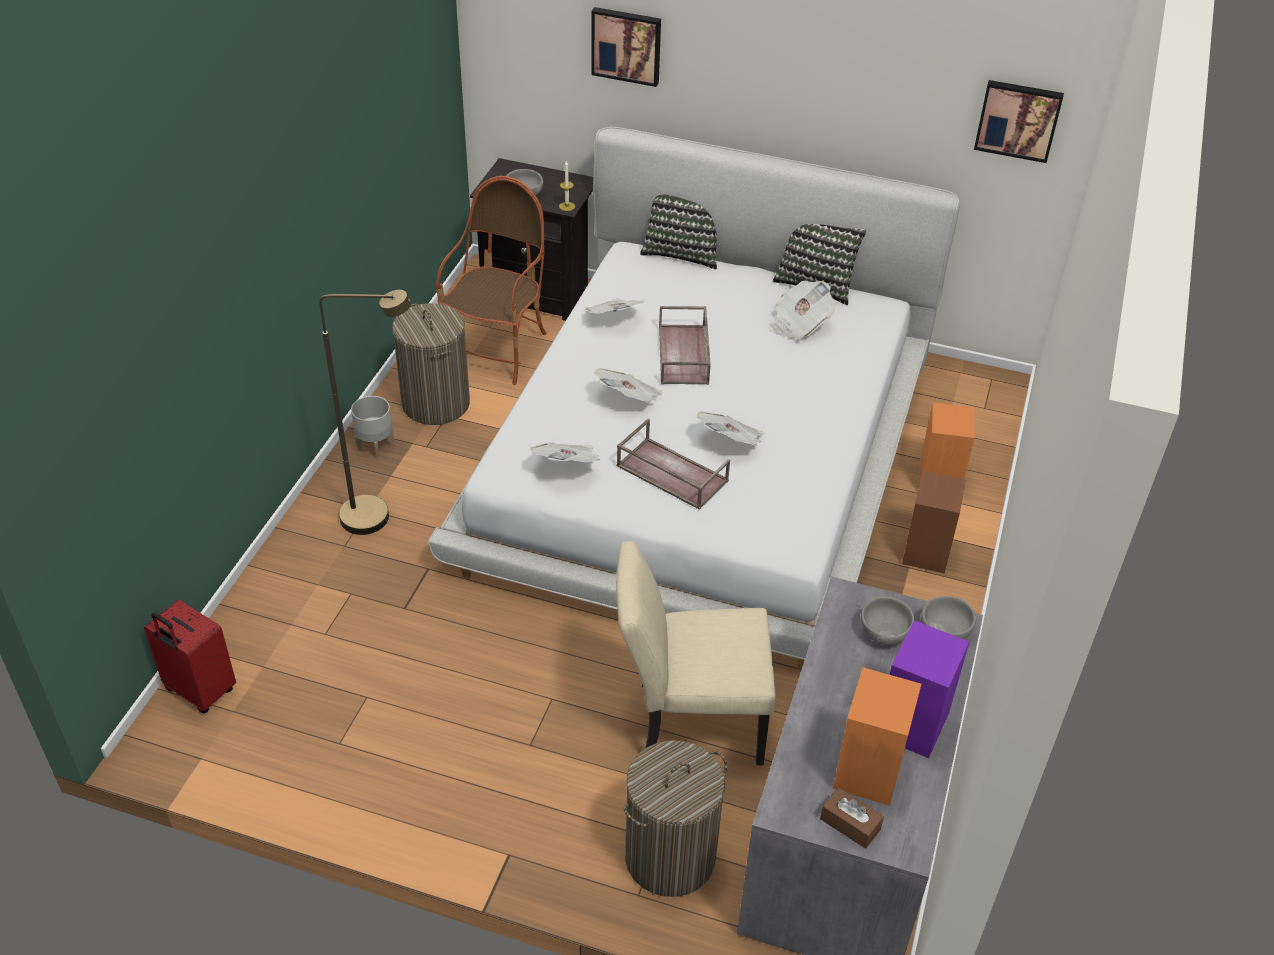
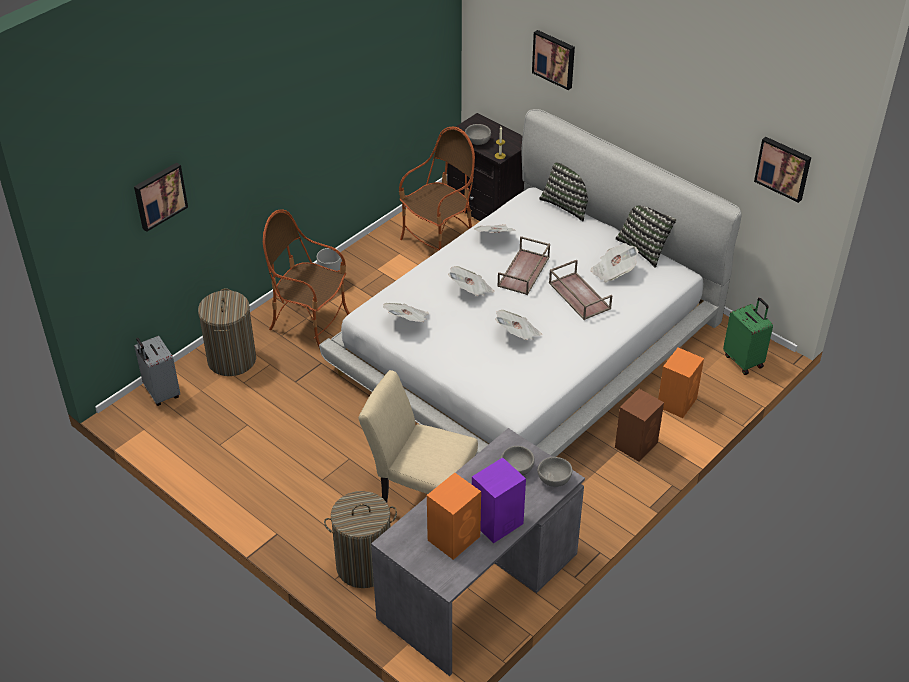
camera: 25 degrees right, 0 degrees up
red suitcase [144,600,236,713] -> grey suitcase [134,336,180,406]
brown floor lamp [319,290,411,535] -> armchair [263,209,350,349]
laundry basket [392,303,470,425] -> laundry basket moved to [198,288,256,376]
brown tray [617,419,730,510] -> brown tray moved to [549,260,613,320]
brown tissue box [820,787,884,849] -> none
none -> picture [134,163,188,232]
none -> green suitcase [723,298,773,375]

